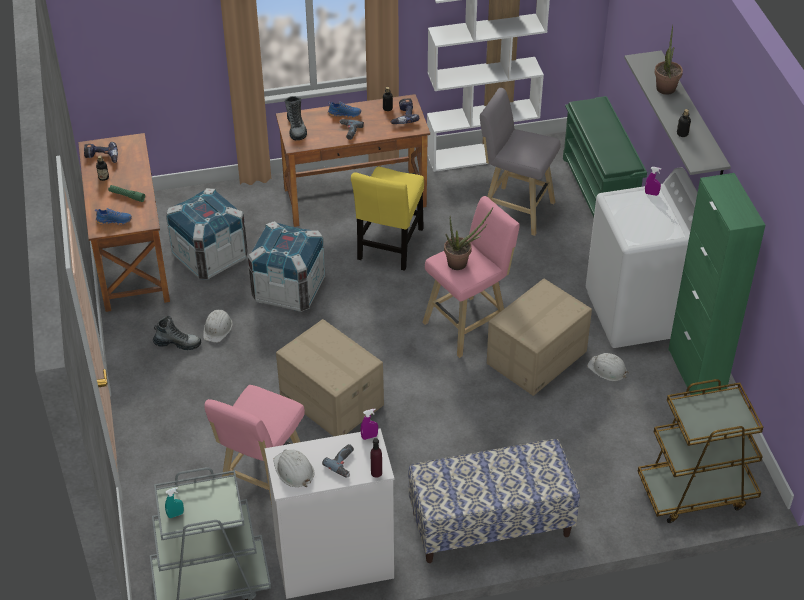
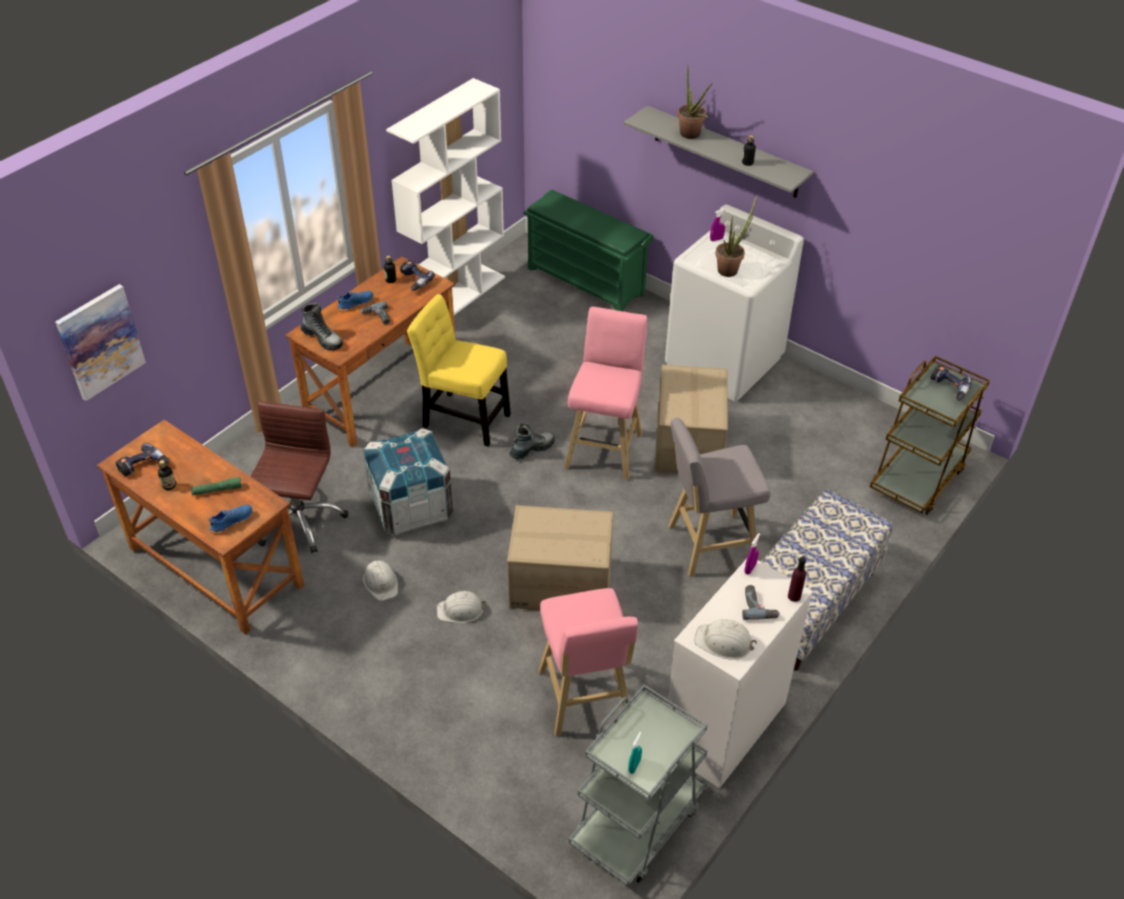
camera: 40 degrees left, 0 degrees up
boot [153,315,201,350] -> boot moved to [509,423,555,459]
crate [166,188,248,280] -> brown office chair [251,401,348,553]
yellow chair [351,166,424,271] -> yellow chair turned 135 degrees clockwise [407,294,511,446]
potted plant [444,208,493,270] -> potted plant moved to [715,194,758,277]
grey stool [480,88,561,236] -> grey stool moved to [668,418,770,577]
white hard hat [587,353,629,381] -> white hard hat moved to [437,591,486,623]
green cabinet [668,173,765,395] -> none
none -> picture [55,284,146,401]
none -> power drill [931,365,972,400]

